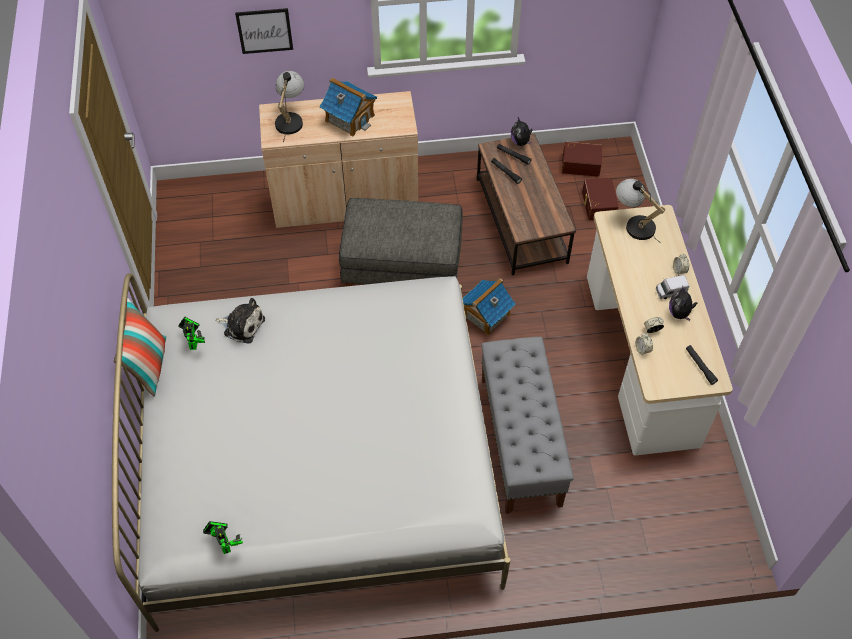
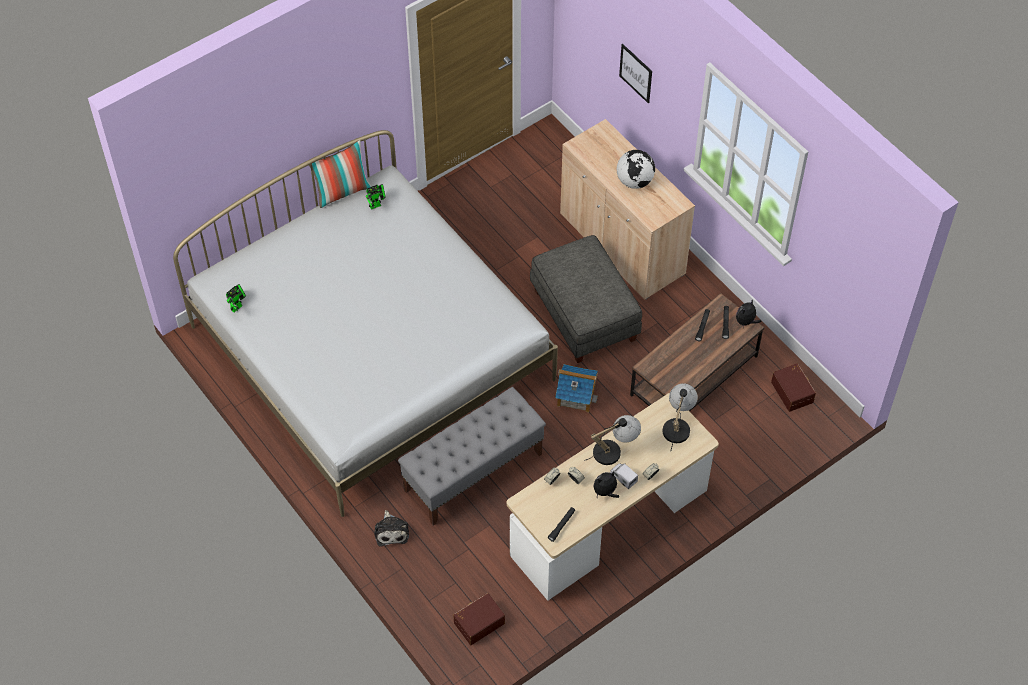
camera: 60 degrees right, 0 degrees up
plush toy [215,298,265,344] -> plush toy moved to [374,510,409,547]
table lamp [275,71,304,142] -> table lamp moved to [584,415,641,465]
toy house [320,77,377,137] -> globe [617,150,655,189]
brown storage box [582,178,619,220] -> brown storage box moved to [453,593,505,645]

